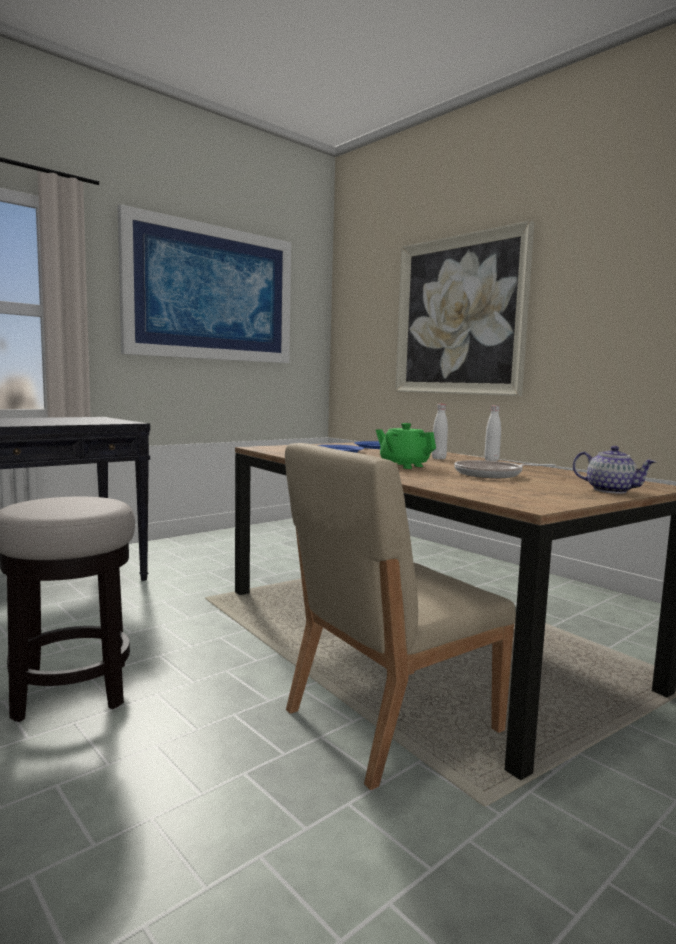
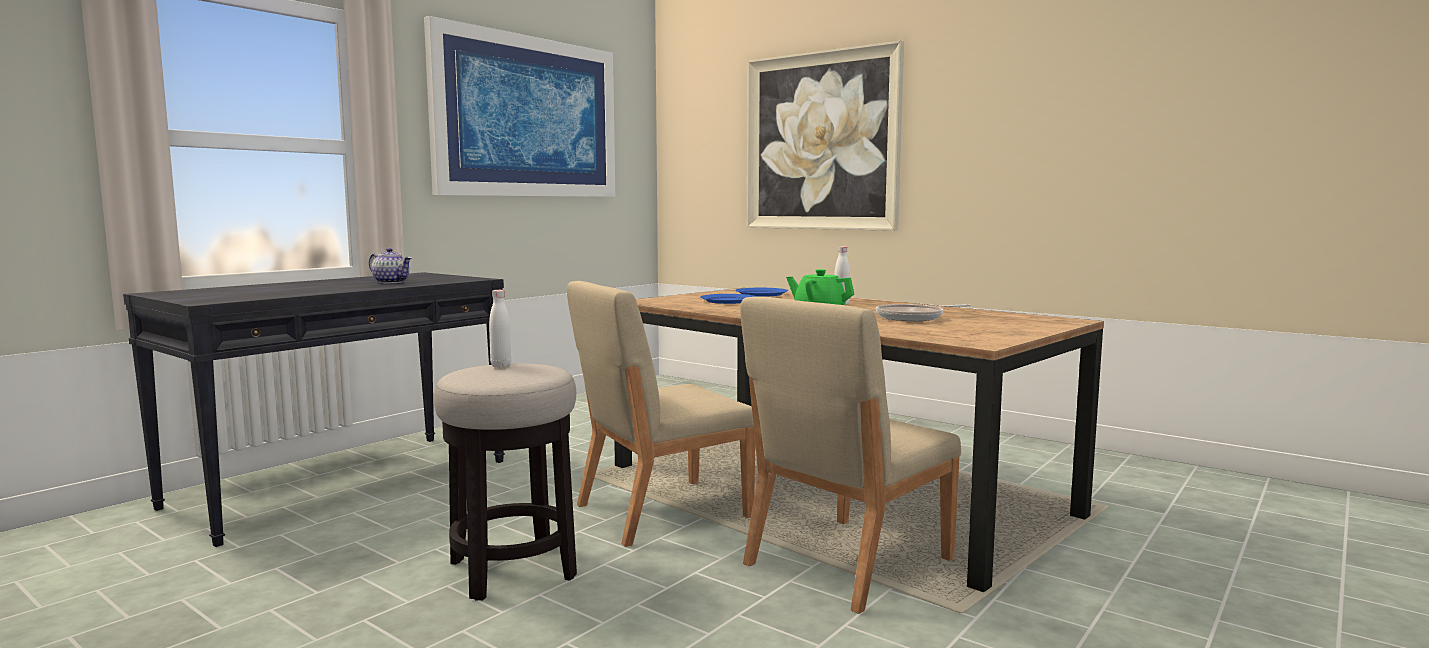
camera: 10 degrees left, 0 degrees up
white bottle [484,405,501,461] -> white bottle moved to [489,290,511,367]
teapot [573,446,656,494] -> teapot moved to [369,248,412,283]
none -> beige chair [567,281,755,547]

